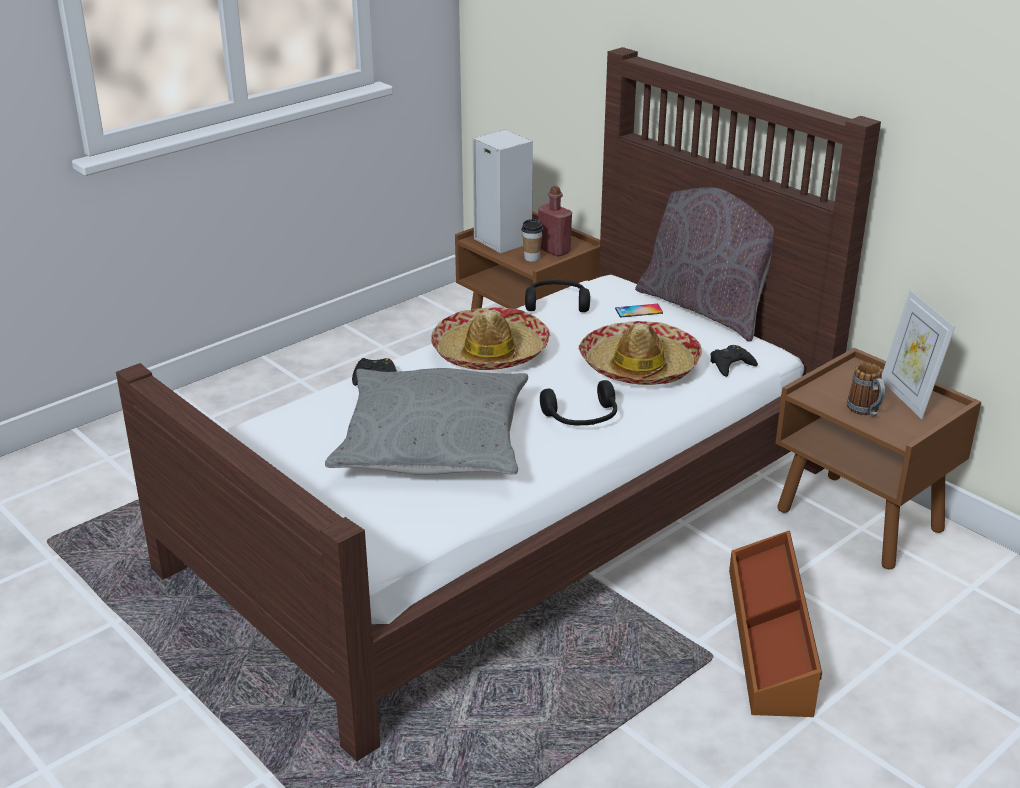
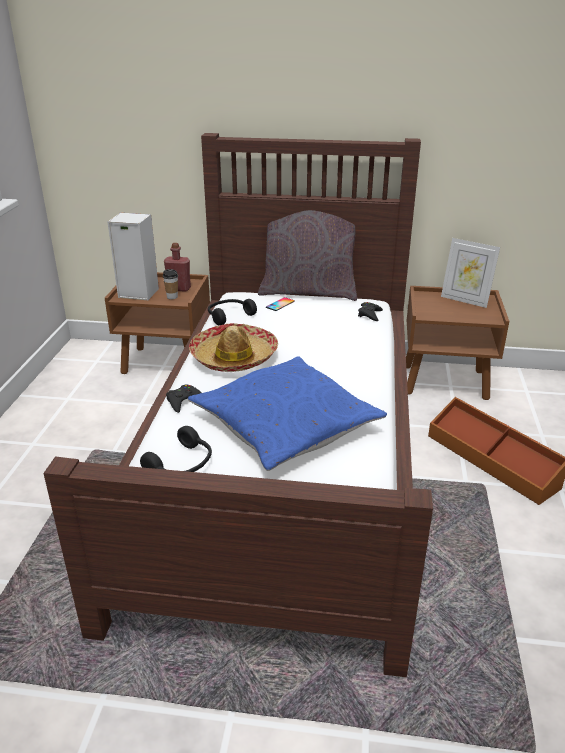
camera: 40 degrees left, 0 degrees up
grey pillow [325,368,528,475] -> blue pillow [188,356,387,471]
black headphones [540,380,617,425] -> black headphones moved to [140,426,212,472]
hat [579,321,702,385] -> none
mug [847,363,885,417] -> none

